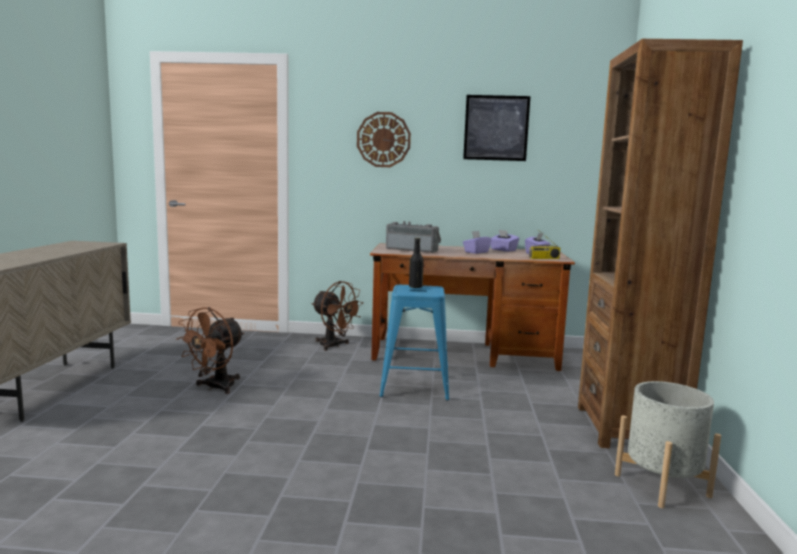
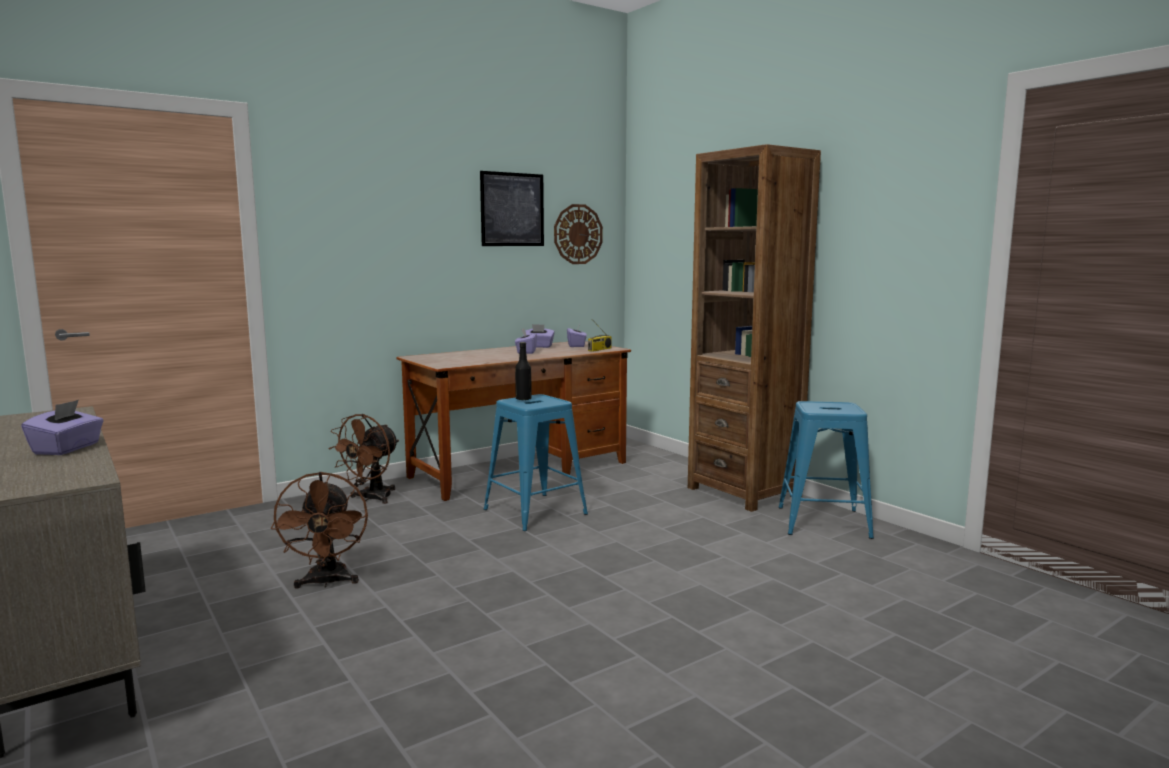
camera: 40 degrees left, 0 degrees up
brown fan [312,281,363,351] -> brown fan turned 120 degrees clockwise [328,414,399,504]
wall clock [357,112,411,167] -> wall clock moved to [554,204,603,264]
radio [386,221,441,253] -> none
grey planter [615,381,721,508] -> blue stool [778,401,874,539]
none -> purple tissue box [21,400,104,455]

